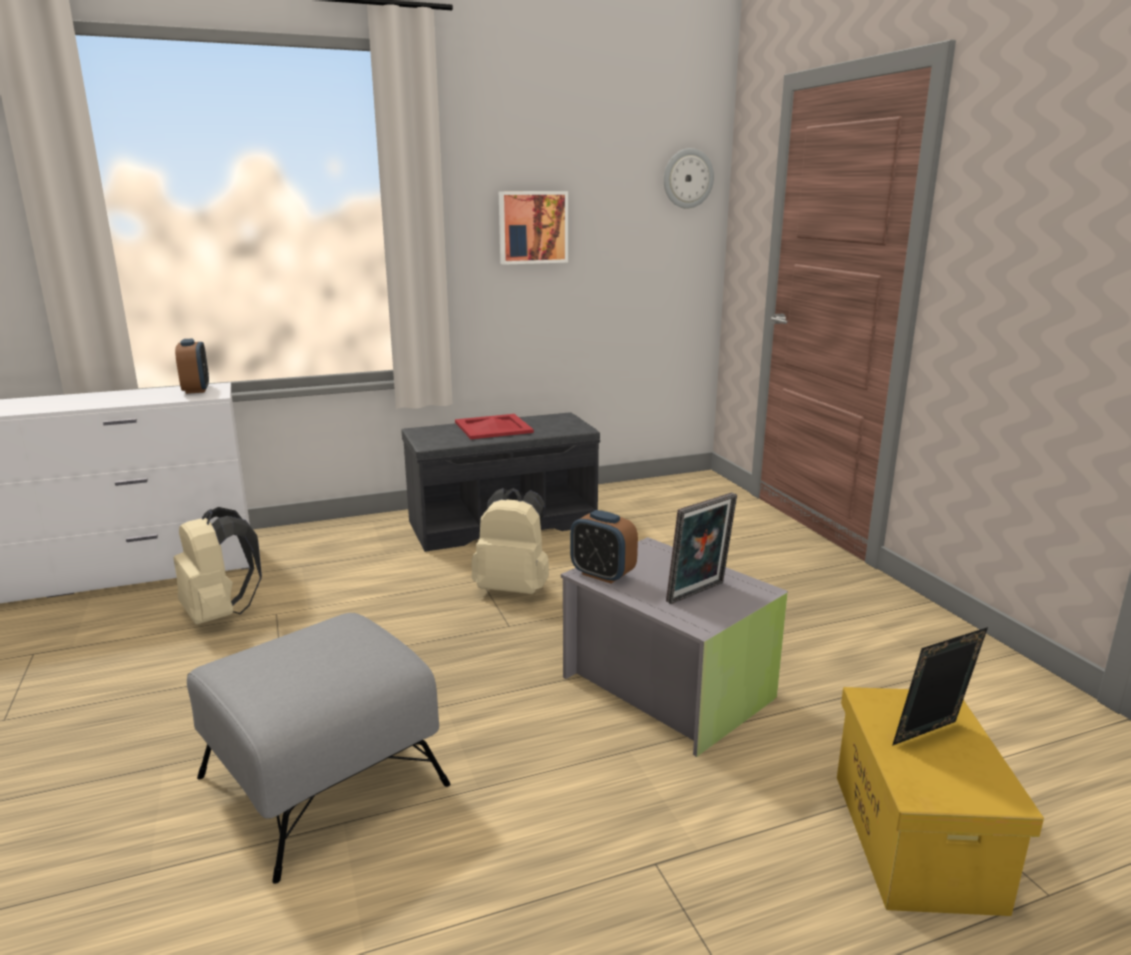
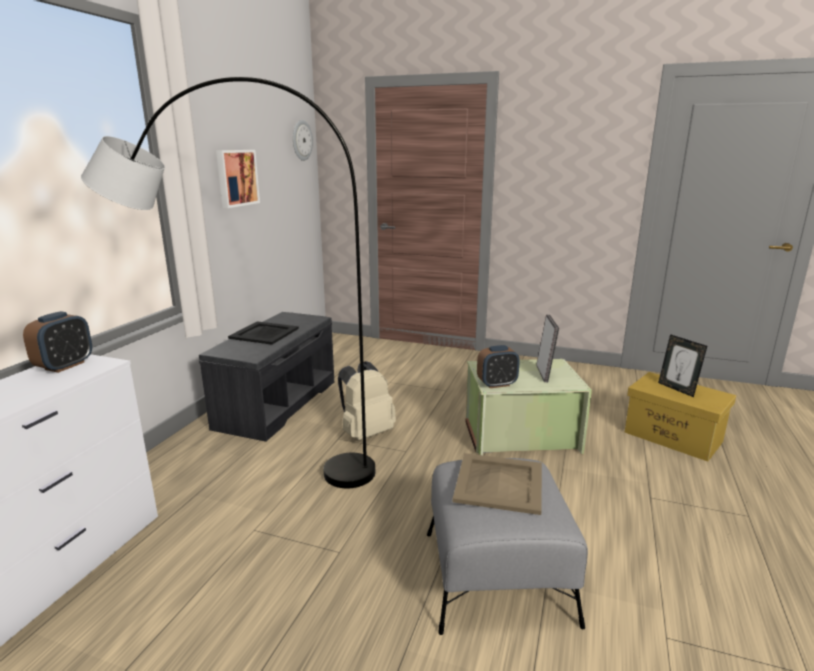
camera: 50 degrees left, 0 degrees up
beige backpack [173,507,262,625] -> none
alarm clock [175,339,209,394] -> alarm clock turned 90 degrees clockwise [23,311,92,373]
red tray [455,414,534,439] -> black tray [228,321,299,345]
grey storage box [561,537,788,757] -> green storage box [466,359,592,455]
picture frame [892,627,988,746] -> picture frame turned 45 degrees counterclockwise [658,334,707,397]
none -> grey floor lamp [81,77,375,488]
none -> beige tray [452,453,542,515]

